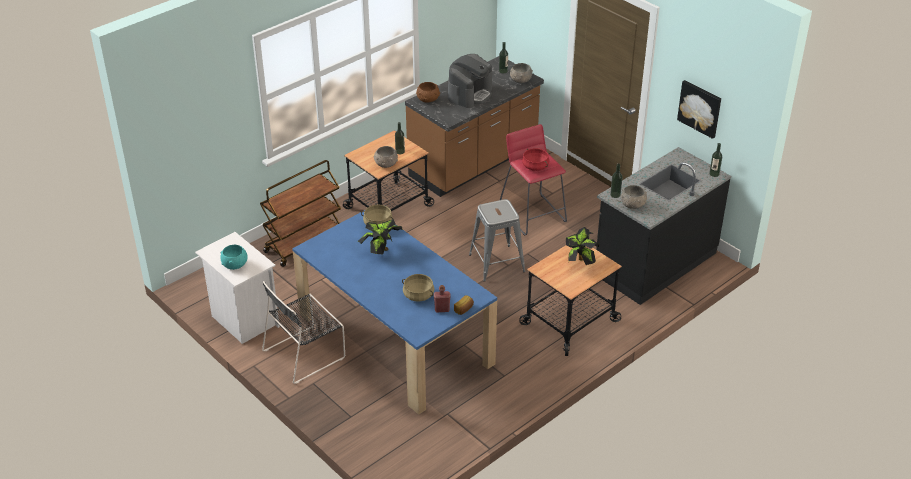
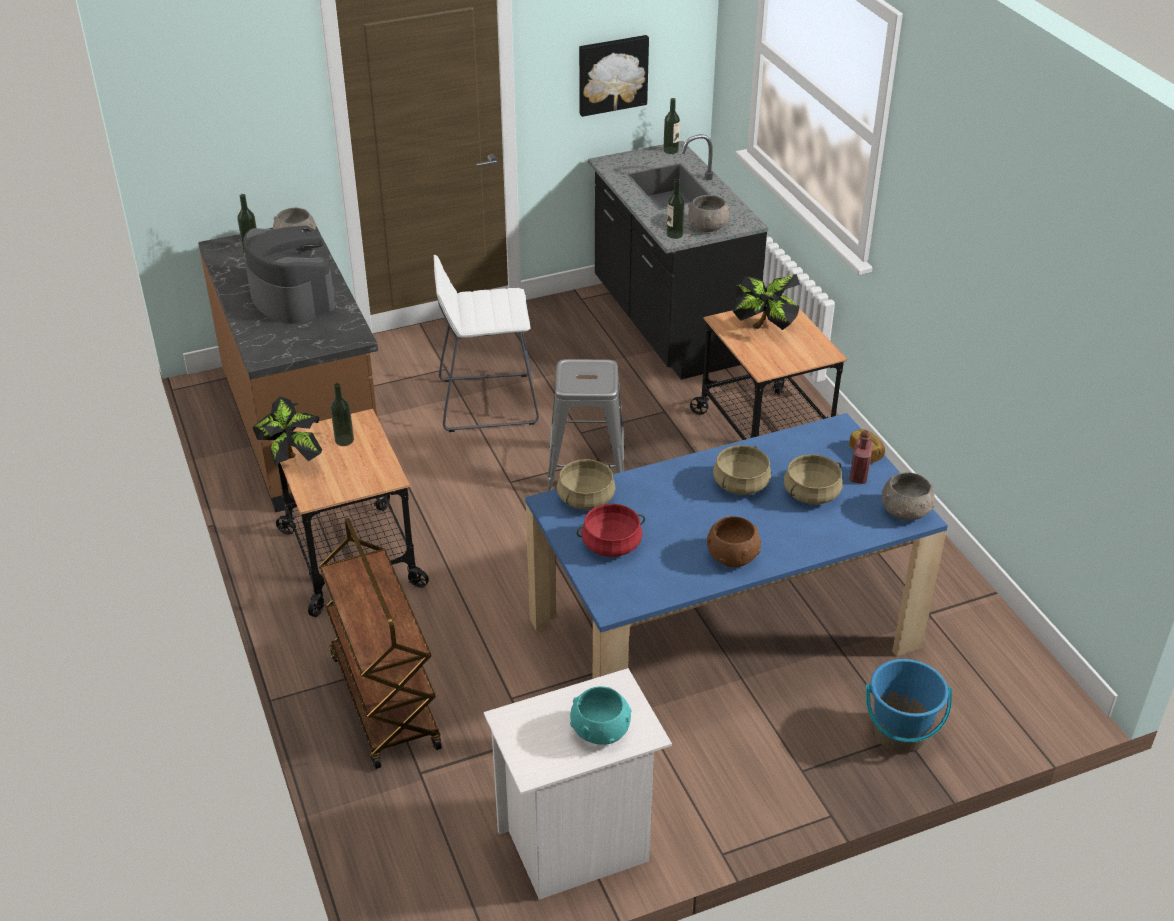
camera: 70 degrees left, 0 degrees up
black chair [262,281,345,384] -> none
potted plant [358,219,403,254] -> potted plant moved to [252,397,322,467]
grey bowl [374,146,398,168] -> grey bowl moved to [881,472,935,520]
brown bowl [416,82,440,103] -> brown bowl moved to [707,516,761,567]
red stool [500,124,567,236] -> white stool [434,255,539,432]
red cooking pot [522,148,549,171] -> red cooking pot moved to [576,504,645,557]
none -> beige cooking pot [713,445,771,495]
none -> blue bucket [866,659,952,753]

